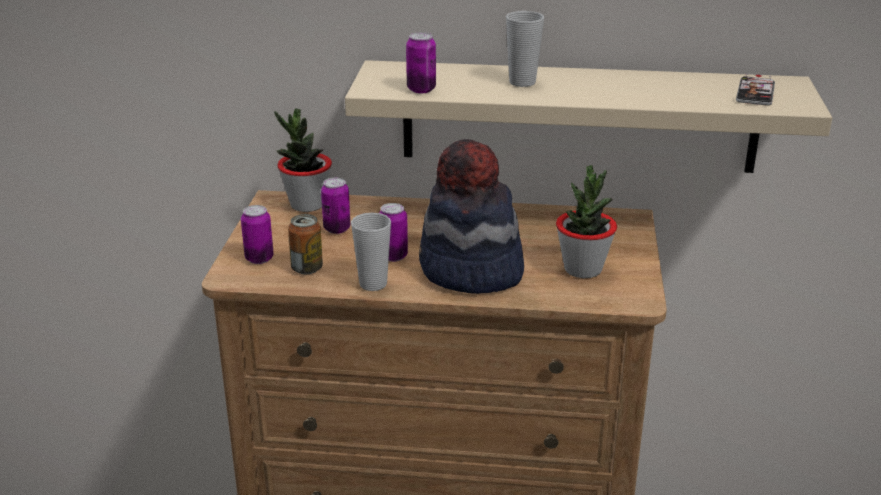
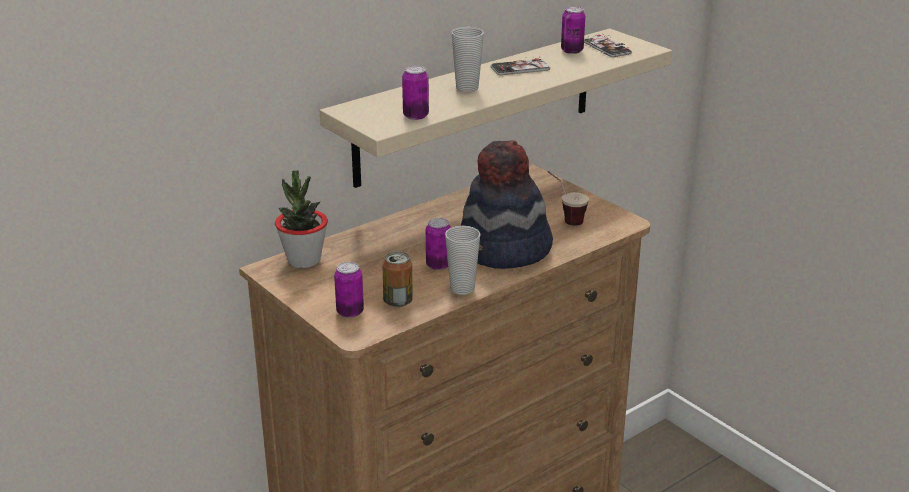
camera: 45 degrees left, 0 degrees up
can [321,178,350,234] -> can moved to [561,6,585,54]
potted plant [556,165,617,278] -> cup [547,171,589,226]
none -> phone [491,56,550,75]

